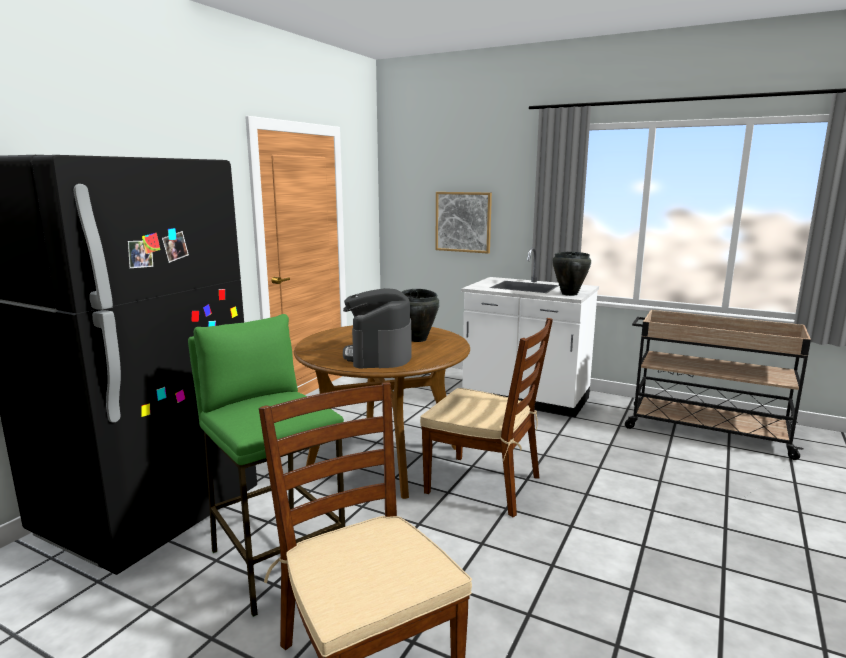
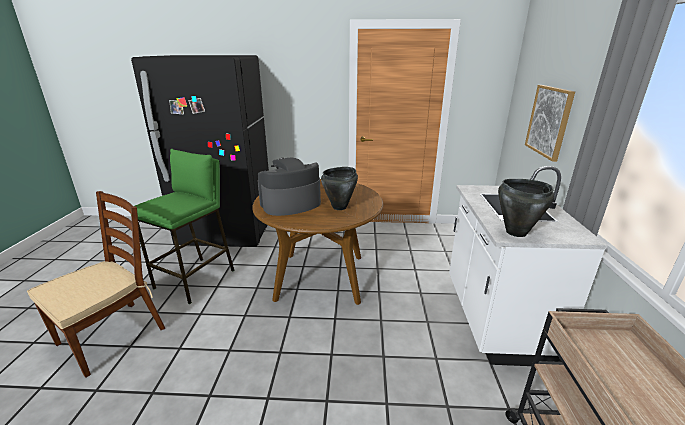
camera: 65 degrees right, 10 degrees up
brown chair [420,318,553,517] -> none

